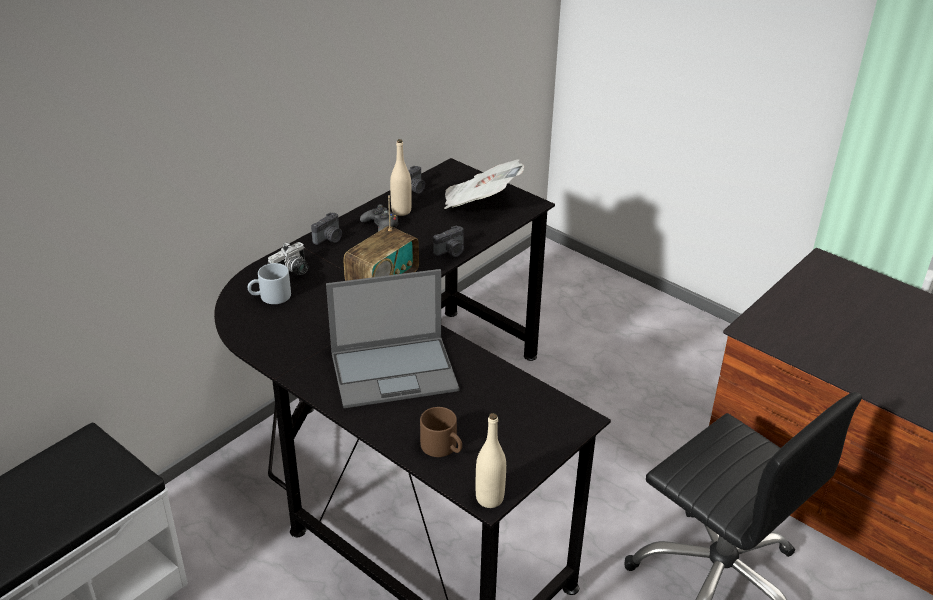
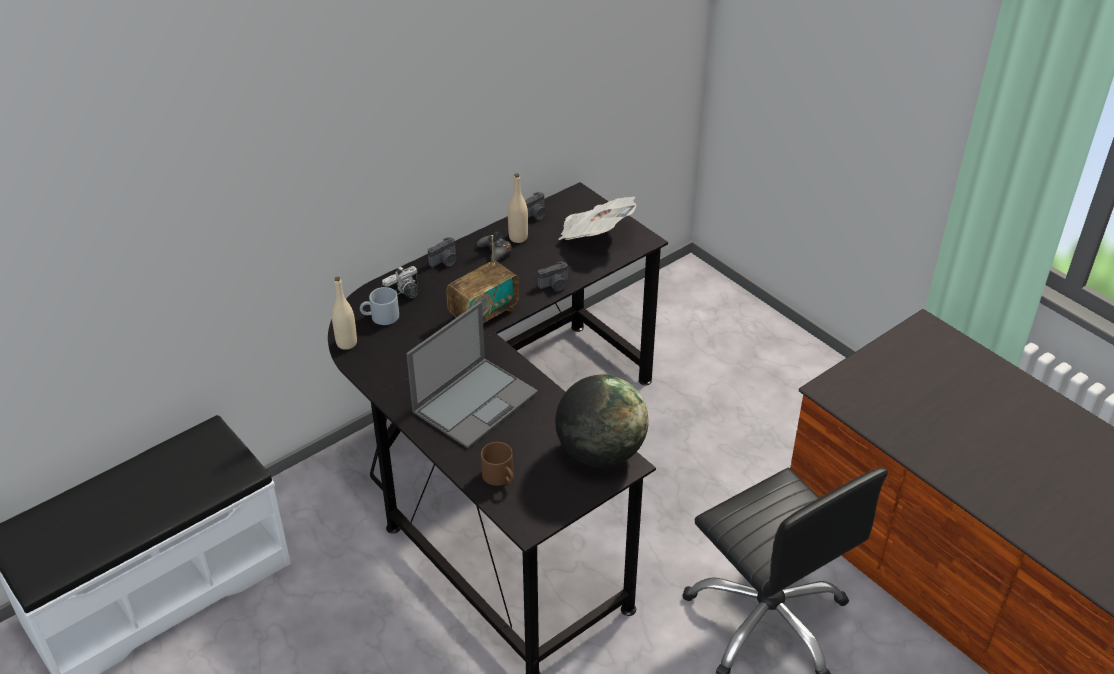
camera: 10 degrees right, 5 degrees up
laptop [326,269,459,408] -> laptop turned 45 degrees counterclockwise [406,301,538,448]
beige bottle [476,413,506,508] -> beige bottle moved to [332,277,357,350]
none -> globe [555,375,649,467]

